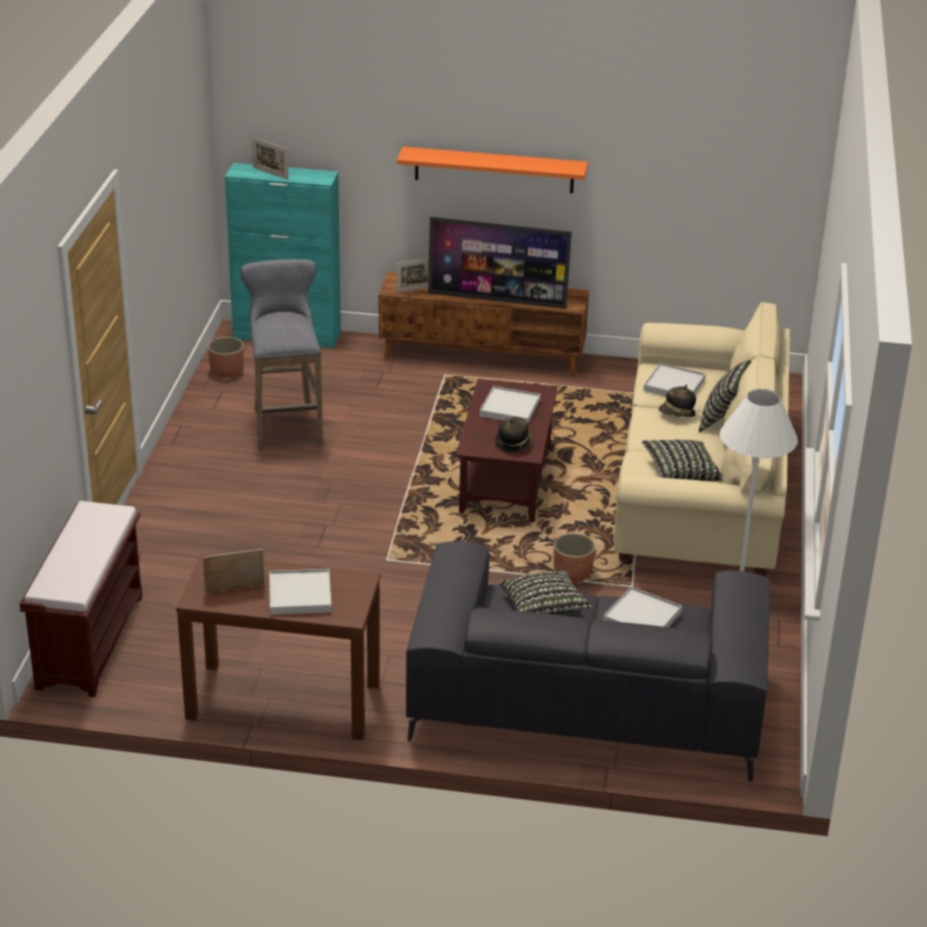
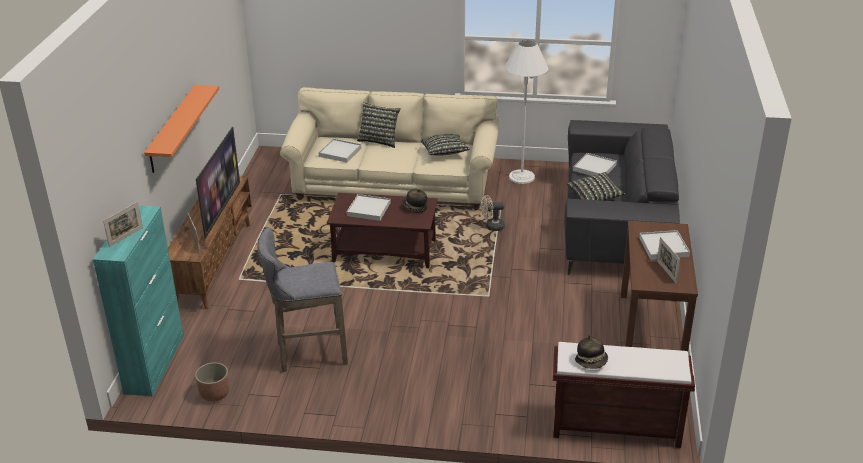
camera: 90 degrees left, 0 degrees up
planter [554,533,595,583] -> beige fan [481,195,505,231]
hat [659,385,696,417] -> hat moved to [575,335,608,369]

